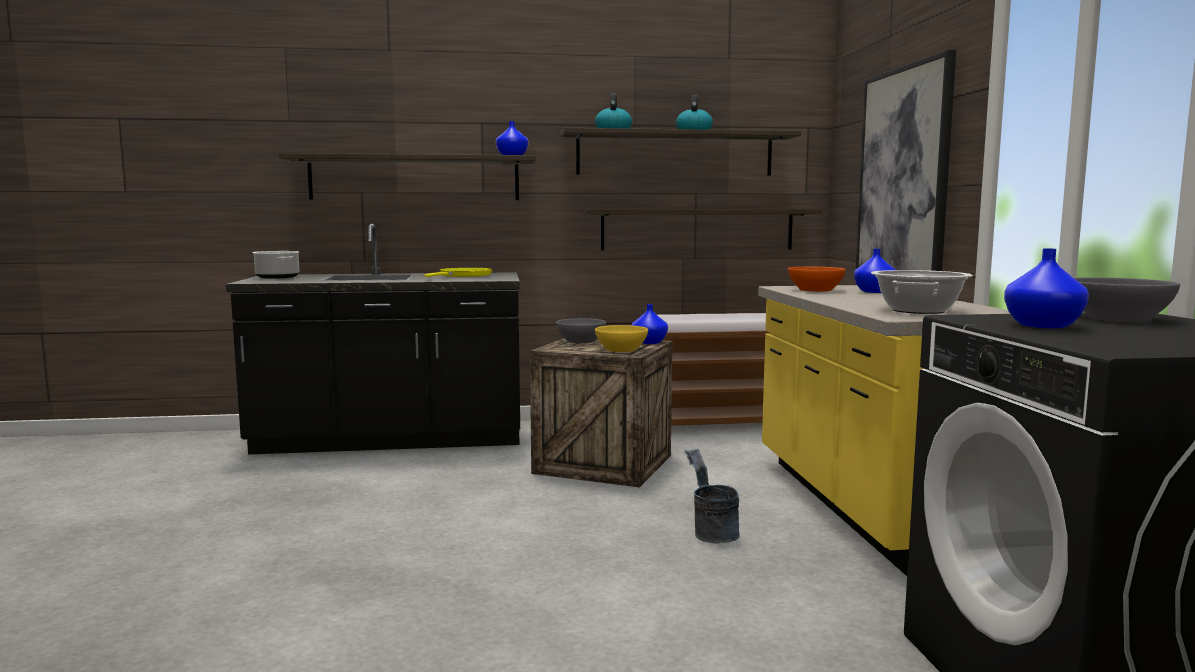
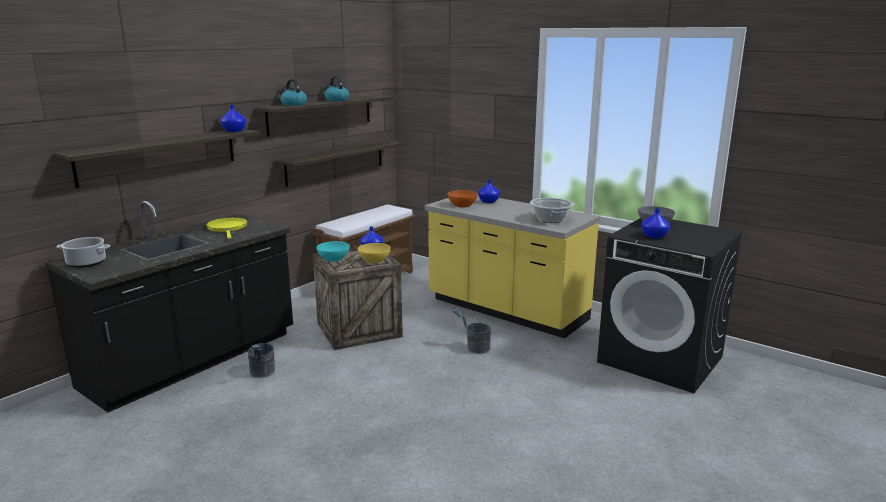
camera: 45 degrees left, 10 degrees up
grey bowl [556,318,606,343] -> turquoise bowl [317,241,350,261]
picture [855,50,956,271] -> none
none -> grey bucket [248,343,275,378]

